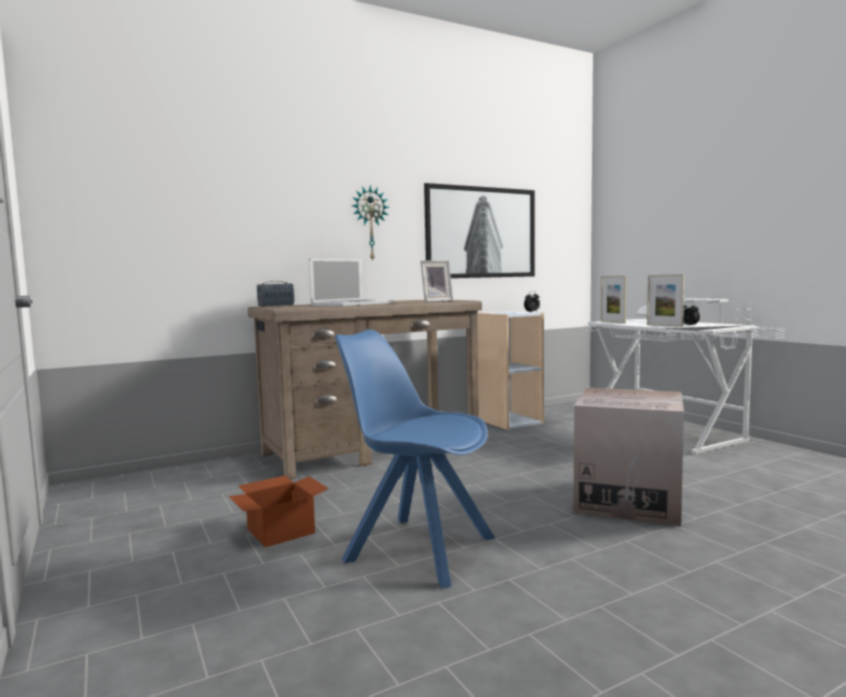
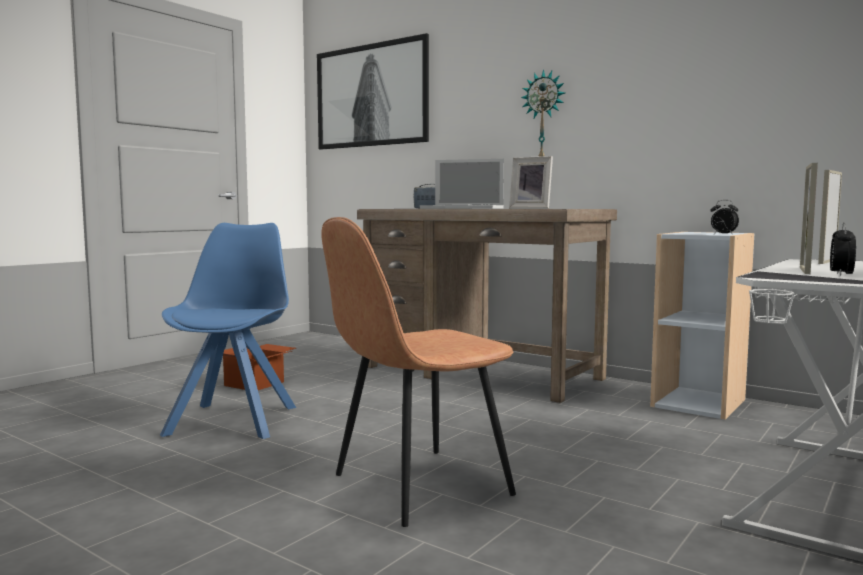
camera: 65 degrees right, 0 degrees up
picture [424,183,535,278] -> picture moved to [317,33,429,149]
cardboard box [573,388,684,526] -> brown chair [321,217,516,527]

